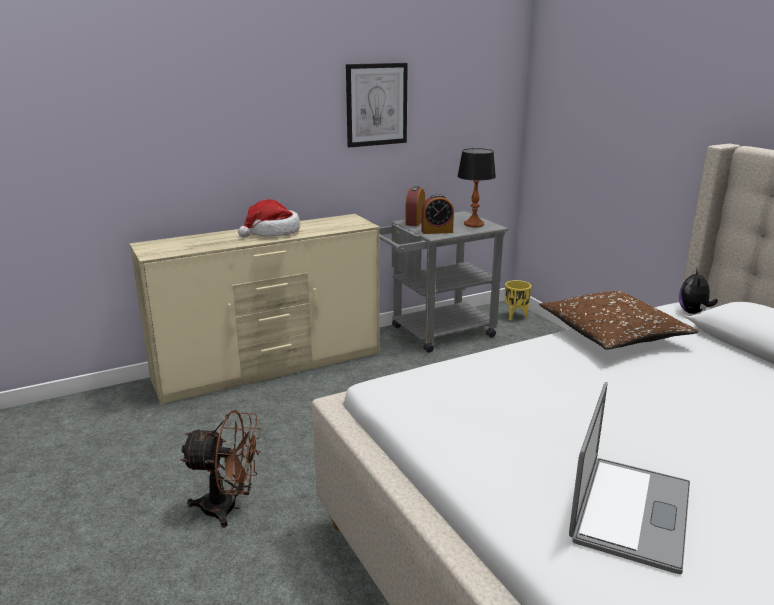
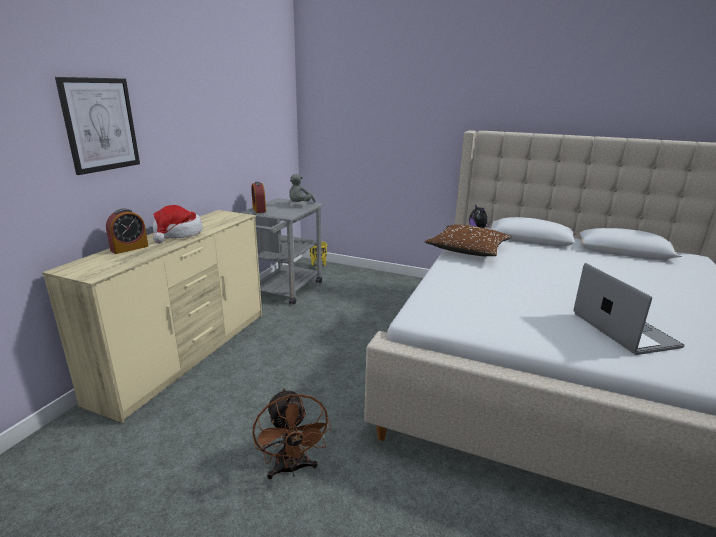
camera: 40 degrees left, 0 degrees up
brown fan [180,410,261,528] -> brown fan turned 105 degrees clockwise [253,388,331,479]
picture [346,63,408,147] -> picture moved to [55,77,140,175]
alarm clock [421,194,454,234] -> alarm clock moved to [106,208,148,254]
table lamp [457,148,496,227] -> grey plush toy [289,174,316,202]

